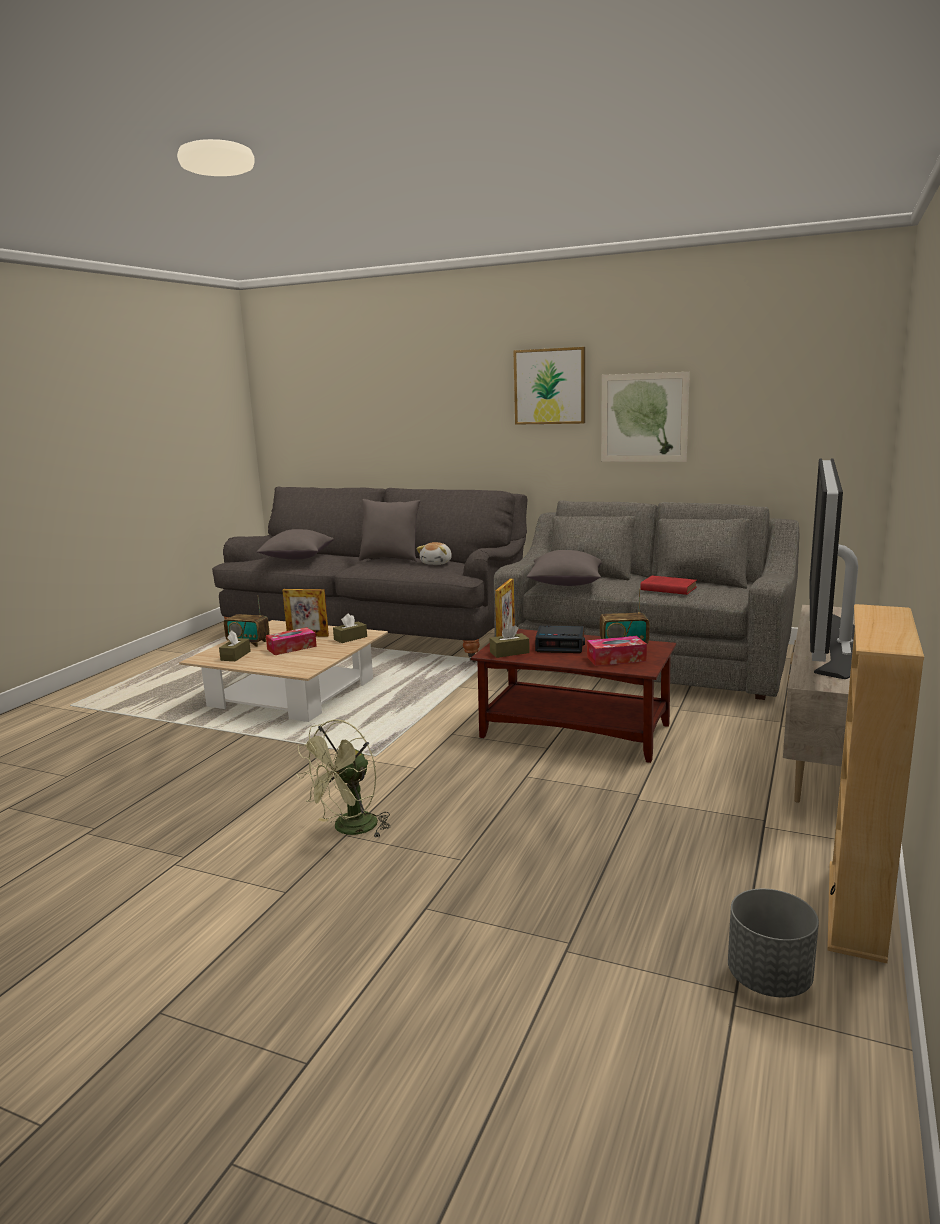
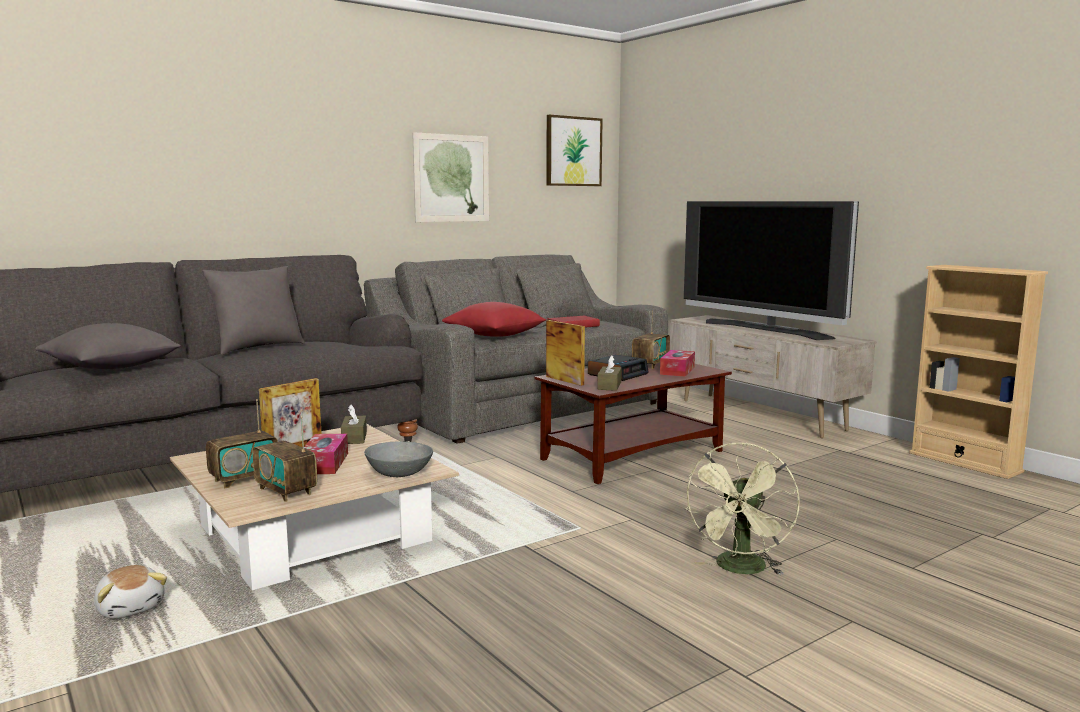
camera: 60 degrees left, 5 degrees down
brown tissue box [219,630,251,661] -> radio [252,416,317,502]
green fan [296,719,390,837] -> green fan turned 45 degrees clockwise [684,442,800,575]
plush toy [416,542,452,565] -> plush toy moved to [94,565,167,619]
picture [513,347,585,425] -> picture moved to [547,114,603,186]
grey pillow [527,550,602,586] -> red pillow [442,302,546,337]
grey planter [728,889,819,997] -> none
none -> grey bowl [364,441,433,477]

